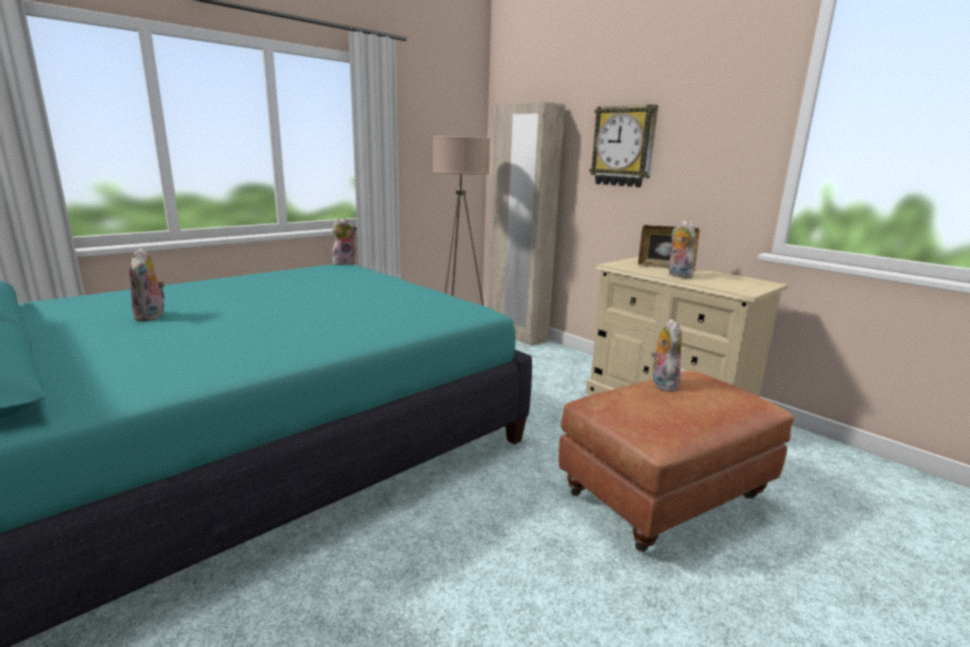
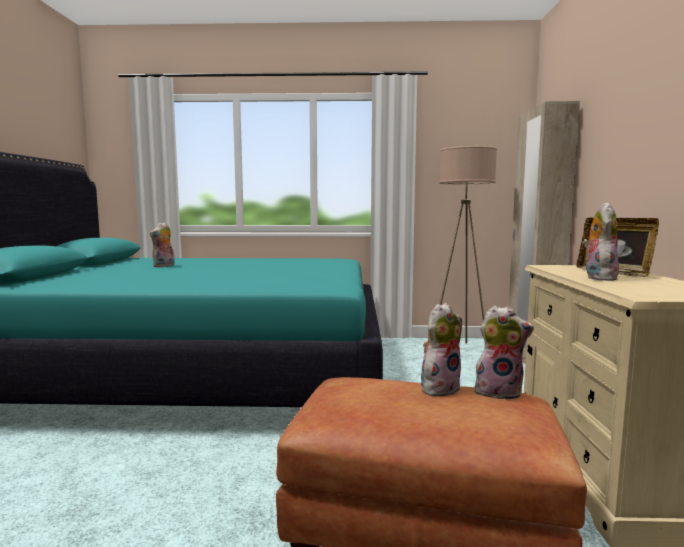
camera: 45 degrees right, 10 degrees down
plush toy [332,218,357,265] -> plush toy moved to [475,306,534,400]
wall clock [589,104,658,187] -> none

